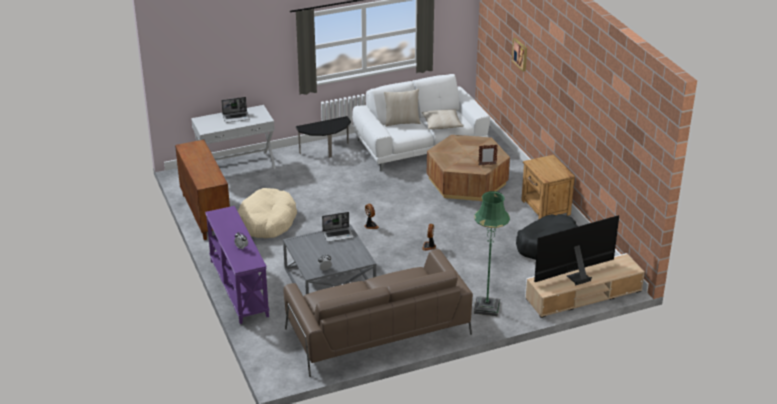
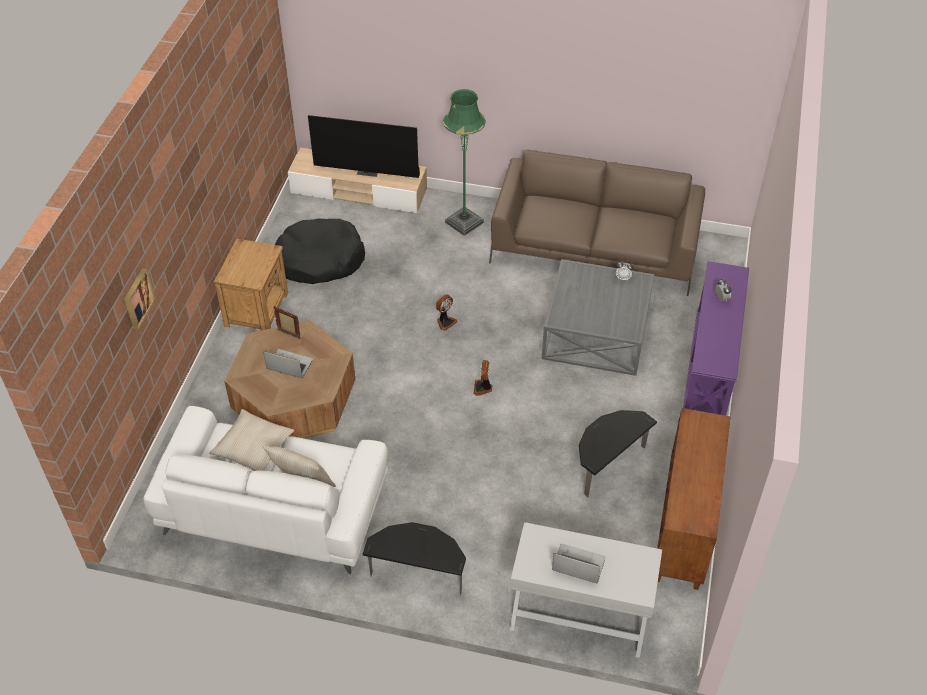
camera: 145 degrees left, 15 degrees up
beige dog bed [238,188,297,238] -> side table [579,410,657,497]
laptop [322,212,354,242] -> laptop moved to [263,349,313,378]

